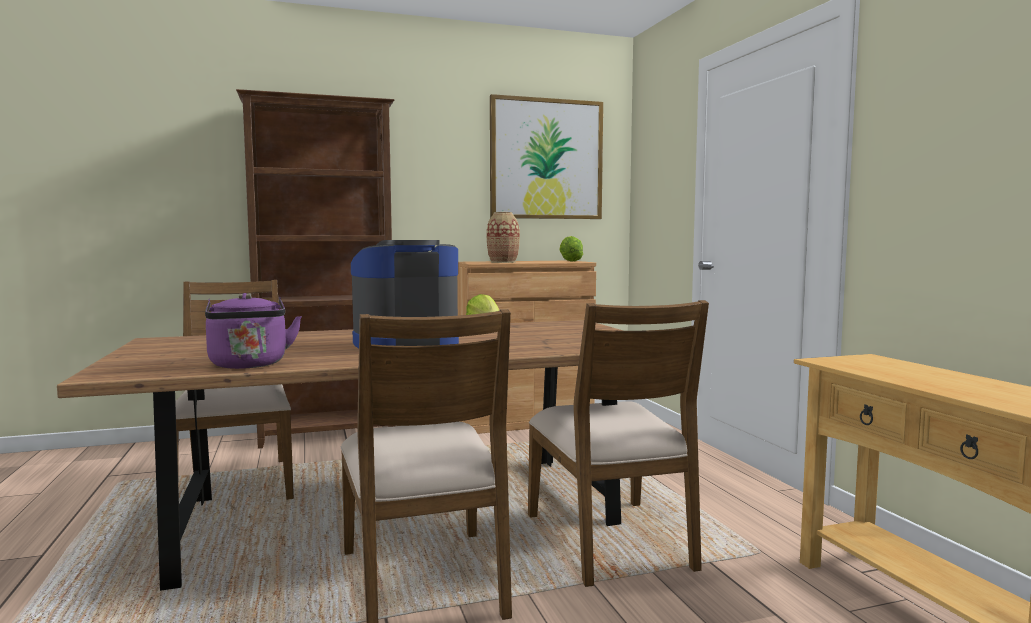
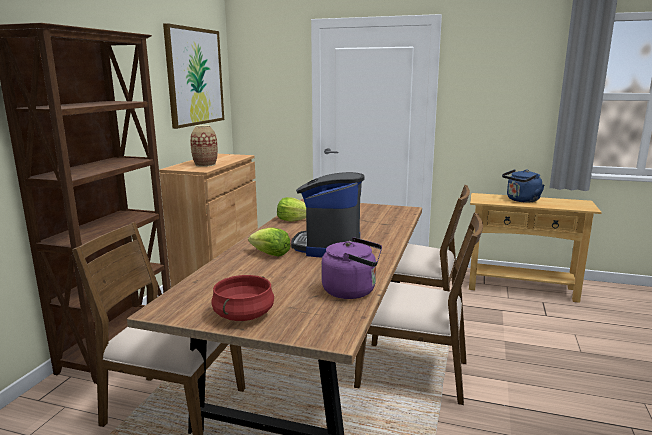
camera: 55 degrees left, 10 degrees up
lettuce [559,236,583,262] -> lettuce moved to [248,227,291,257]
none -> red cooking pot [211,275,274,321]
none -> blue kettle [502,169,545,203]

